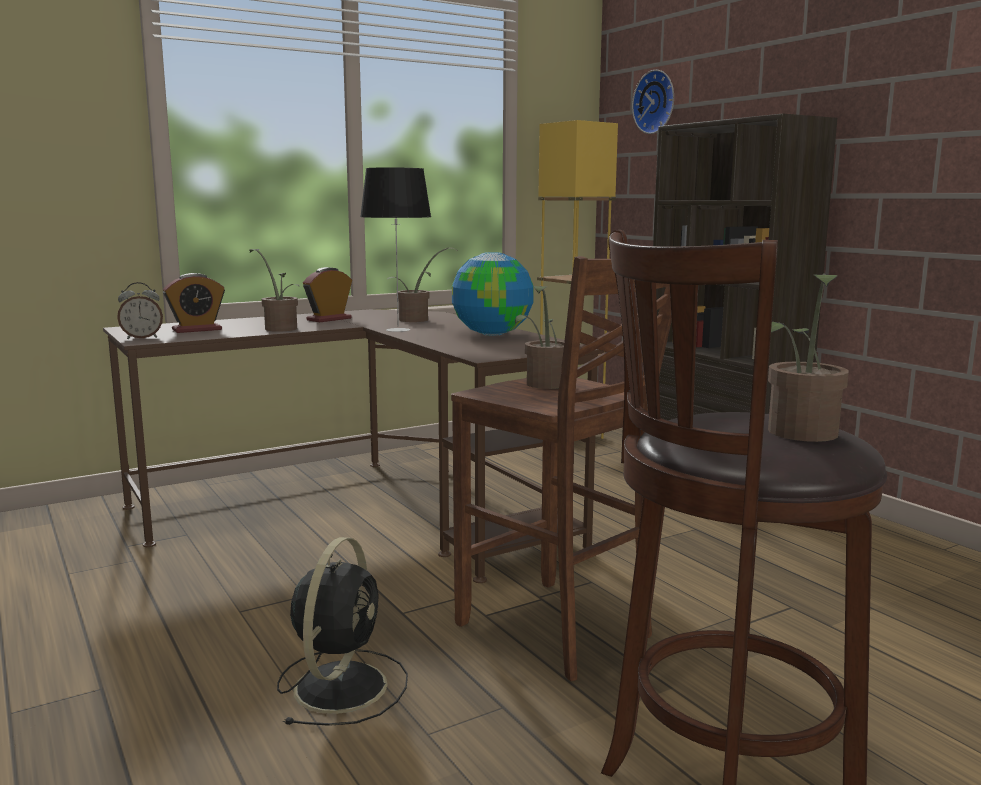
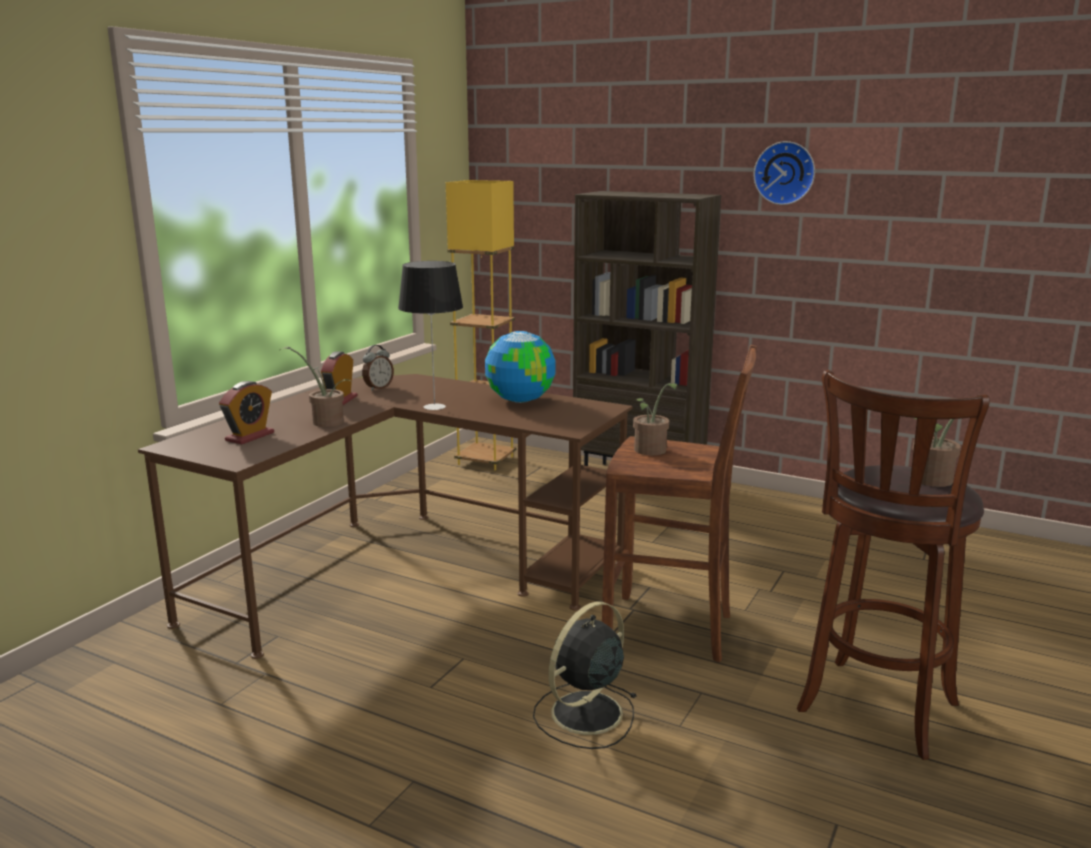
camera: 30 degrees left, 5 degrees up
alarm clock [117,282,163,339] -> alarm clock moved to [362,345,394,391]
black fan [277,537,408,726] -> black fan turned 120 degrees counterclockwise [533,601,637,749]
potted plant [388,248,456,322] -> none
wall clock [632,70,674,134] -> wall clock moved to [754,141,815,205]

